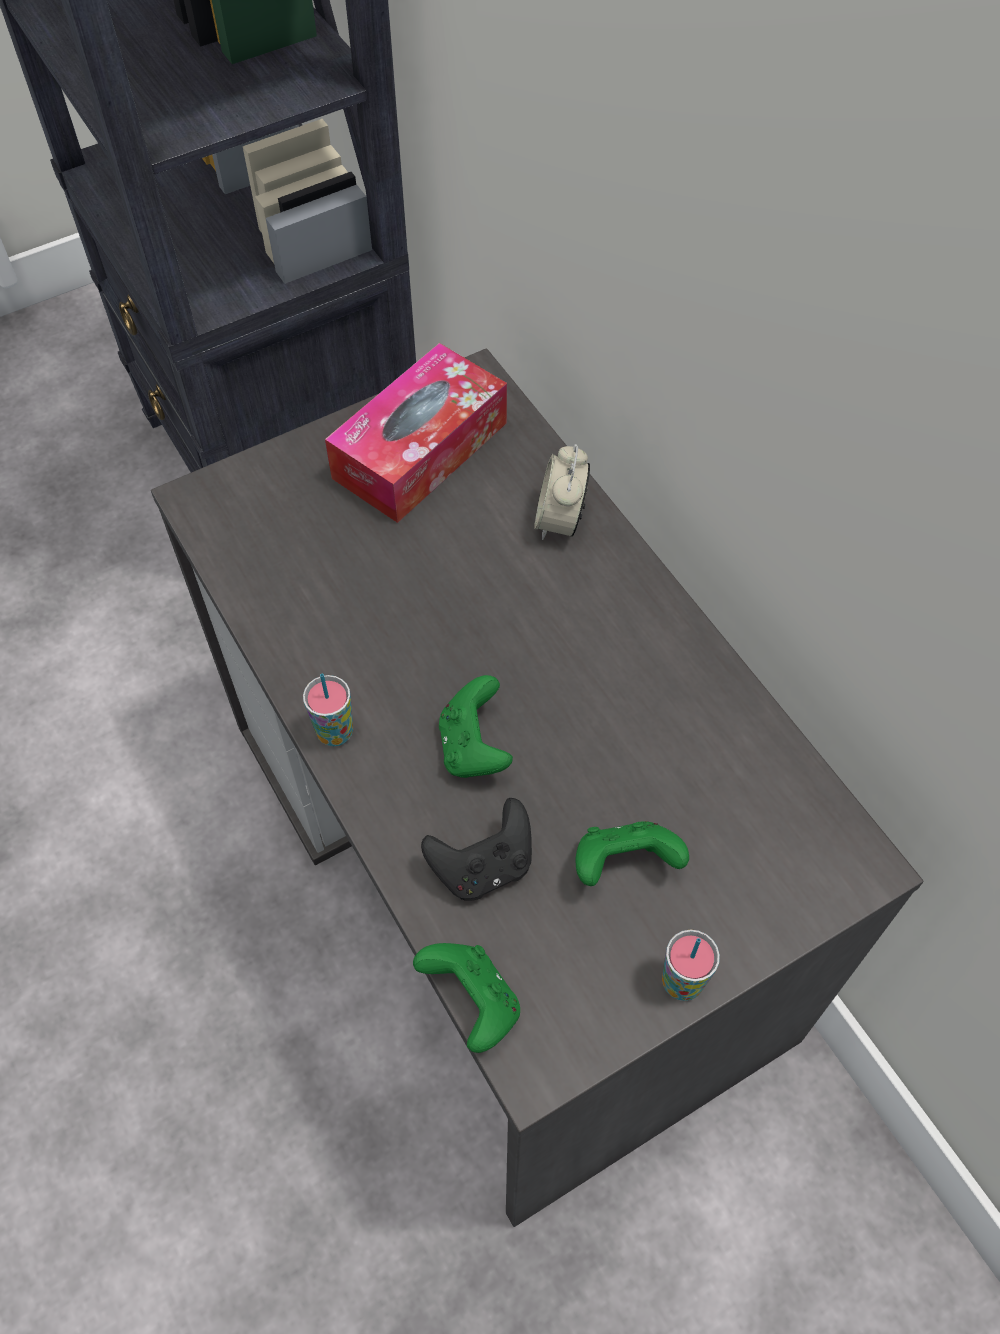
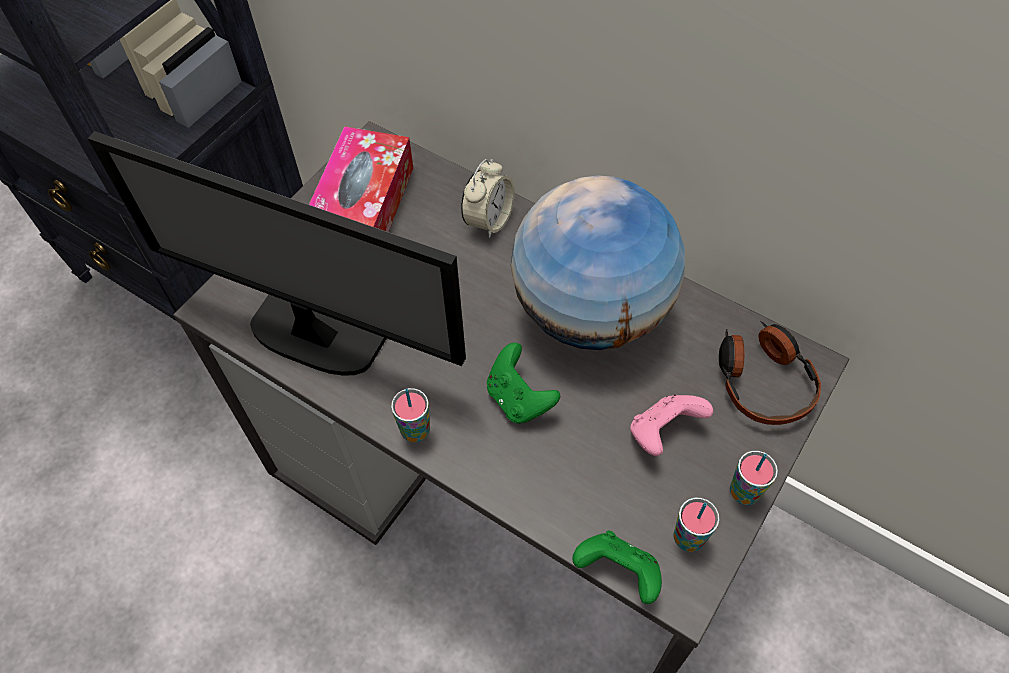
camera: 25 degrees left, 0 degrees up
black game controller [421,798,532,901] -> none
alarm clock [534,444,590,540] -> alarm clock turned 135 degrees counterclockwise [461,159,515,238]
green game controller [575,821,689,886] -> pink game controller [630,395,713,456]
none -> monitor [88,131,466,376]
none -> globe [511,175,685,350]
none -> cup [674,498,720,552]
none -> headphones [719,321,821,425]

